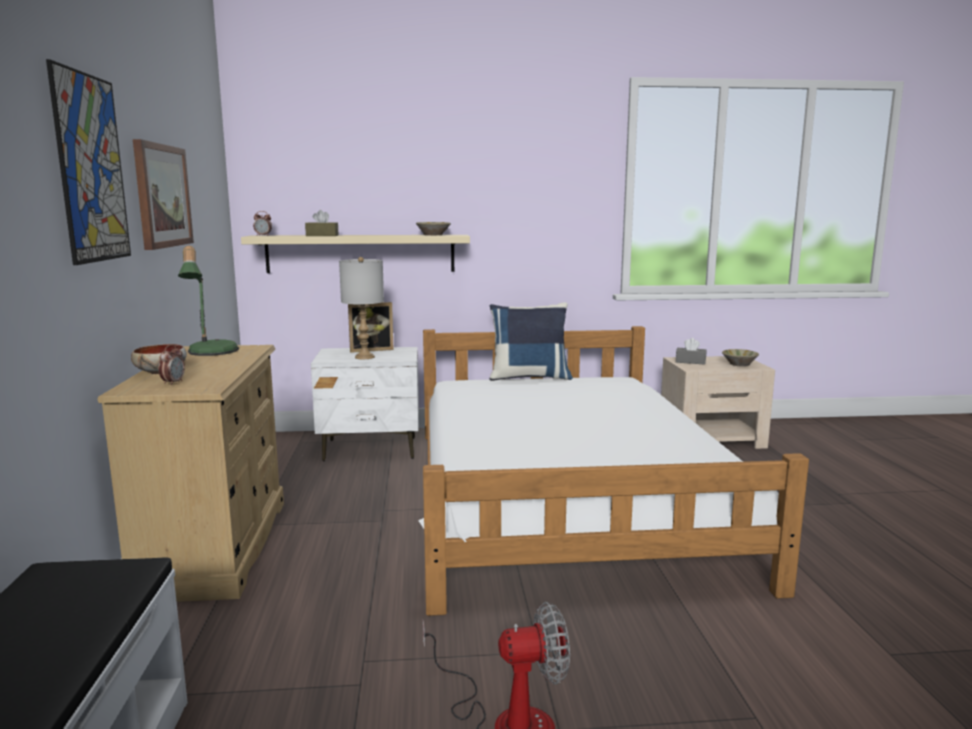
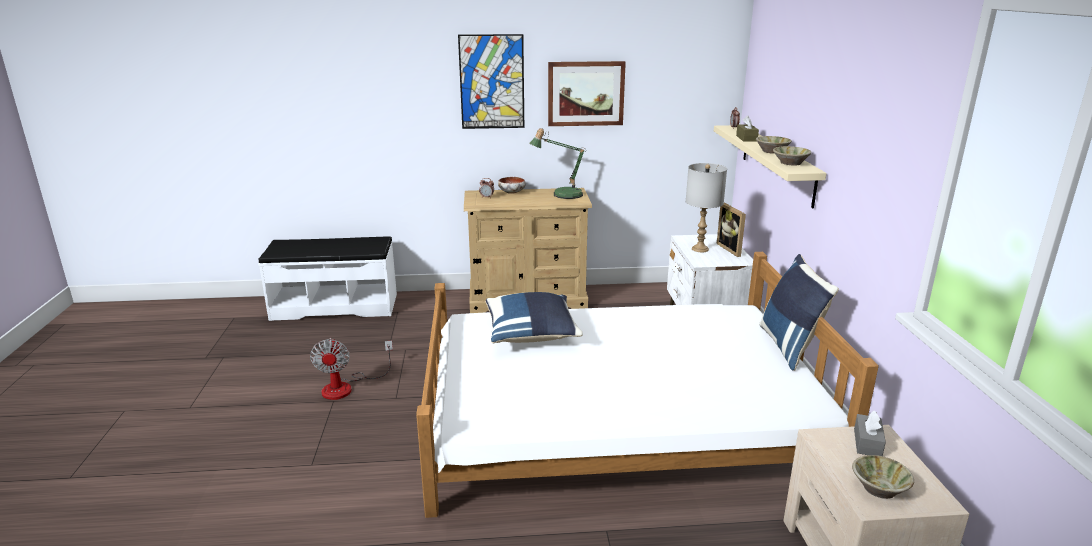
camera: 90 degrees right, 10 degrees up
none -> blue pillow [485,292,583,343]
none -> beige bowl [756,136,792,154]

